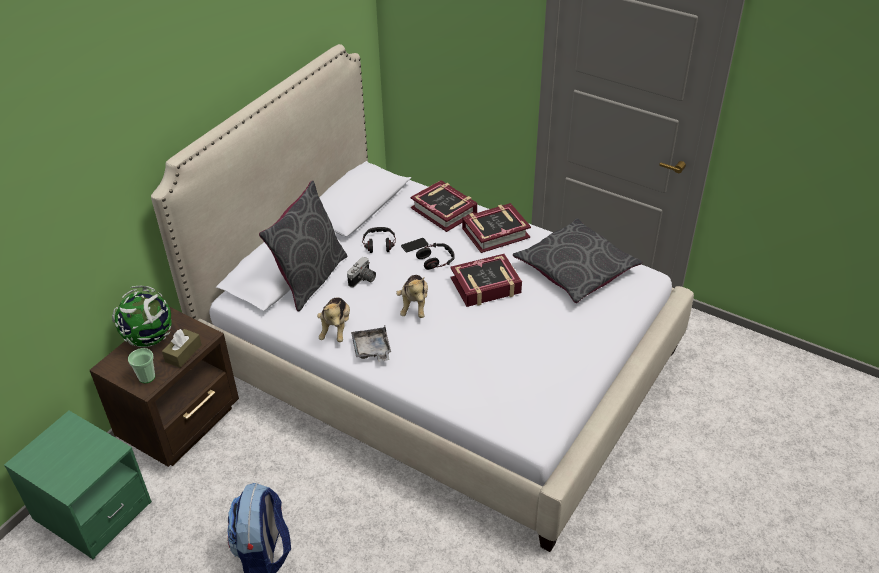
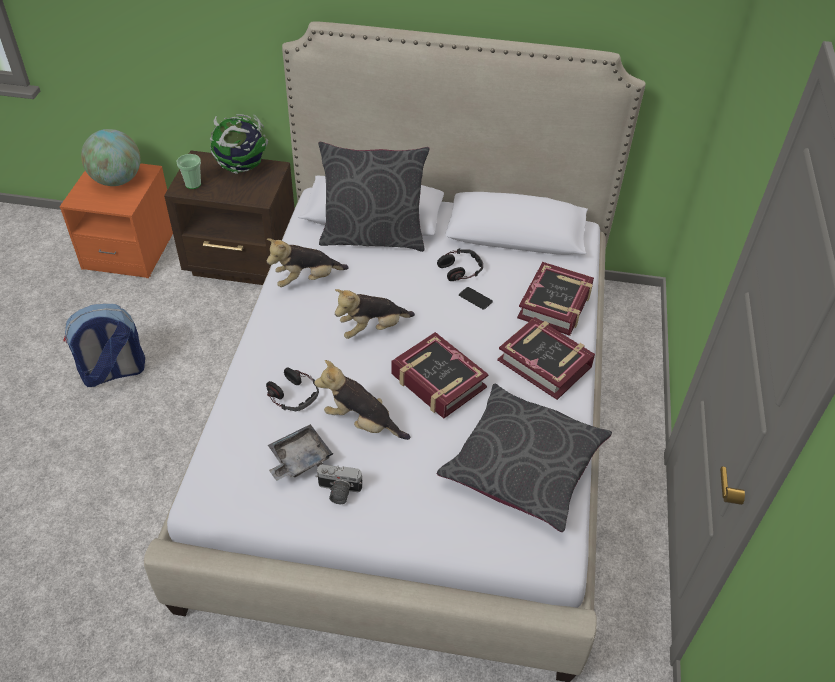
camera: 65 degrees right, 5 degrees up
green nightstand [4,411,152,559] -> orange nightstand [60,163,173,278]
brown tissue box [162,329,202,368] -> none
camera [347,257,376,287] -> camera moved to [315,464,363,504]
grey tray [351,326,391,362] -> grey tray moved to [268,424,333,481]
headphones [416,243,455,270] -> headphones moved to [266,367,319,411]
none -> globe [81,129,140,186]
none -> plush toy [314,360,410,440]

